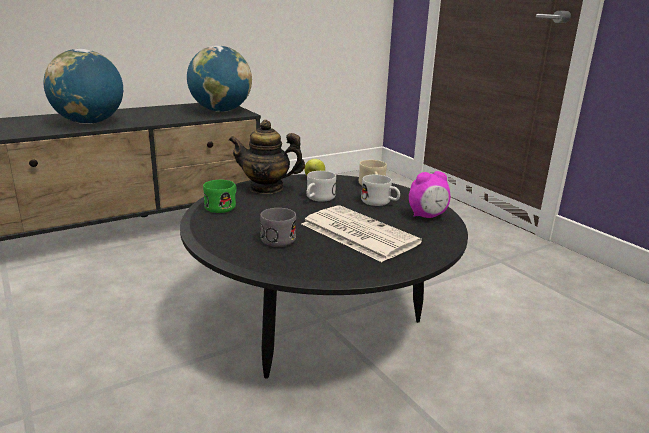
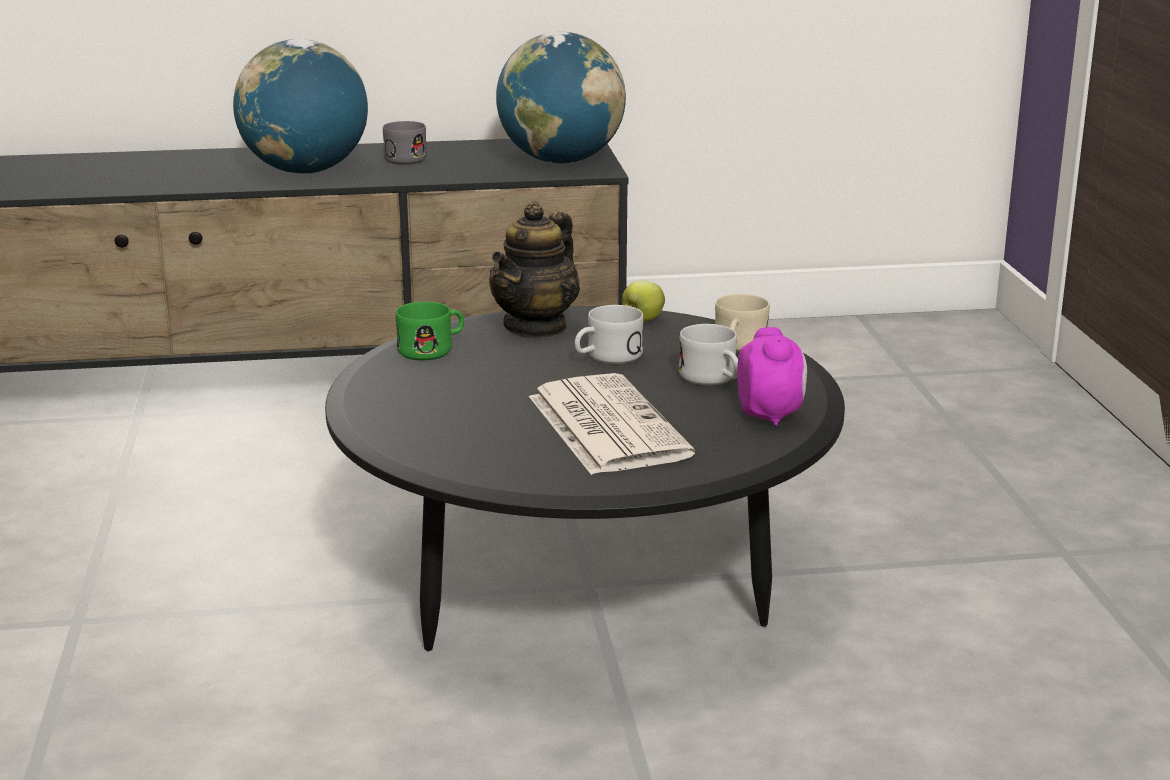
camera: 25 degrees right, 0 degrees up
teapot [229,120,305,194] -> teapot turned 90 degrees counterclockwise [489,201,580,339]
grey mug [260,208,296,247] -> grey mug moved to [383,121,427,165]
alarm clock [409,171,451,218] -> alarm clock turned 105 degrees counterclockwise [737,327,807,426]

